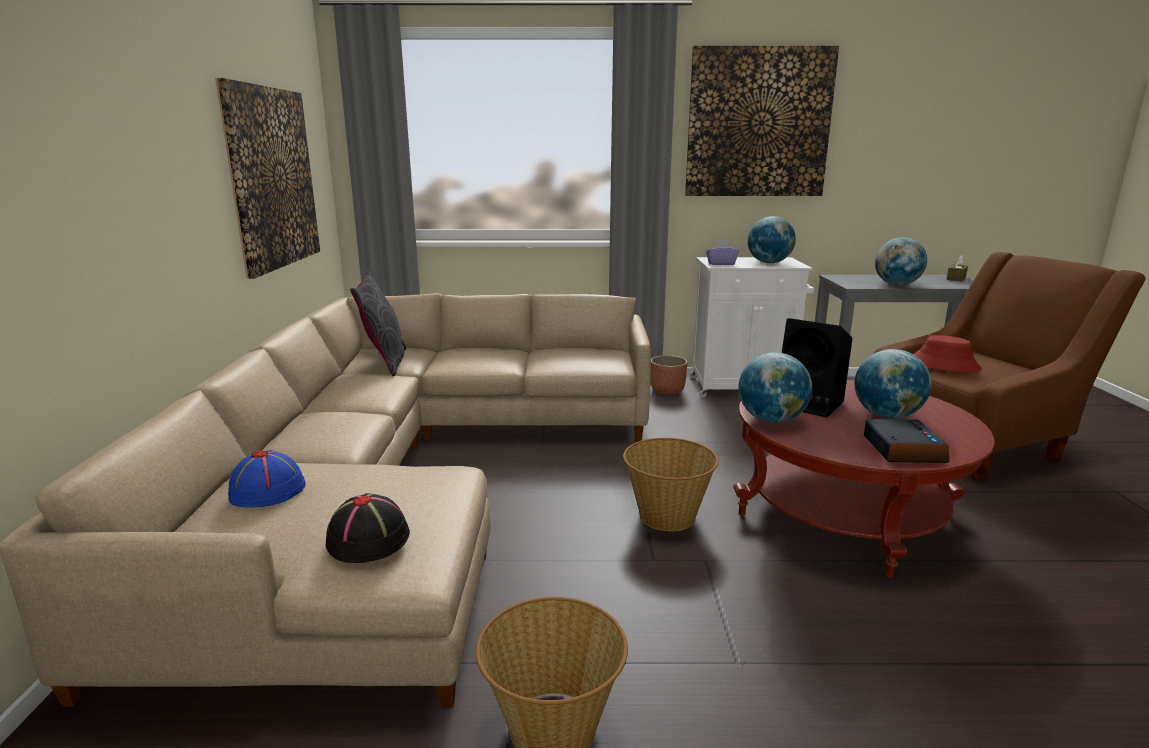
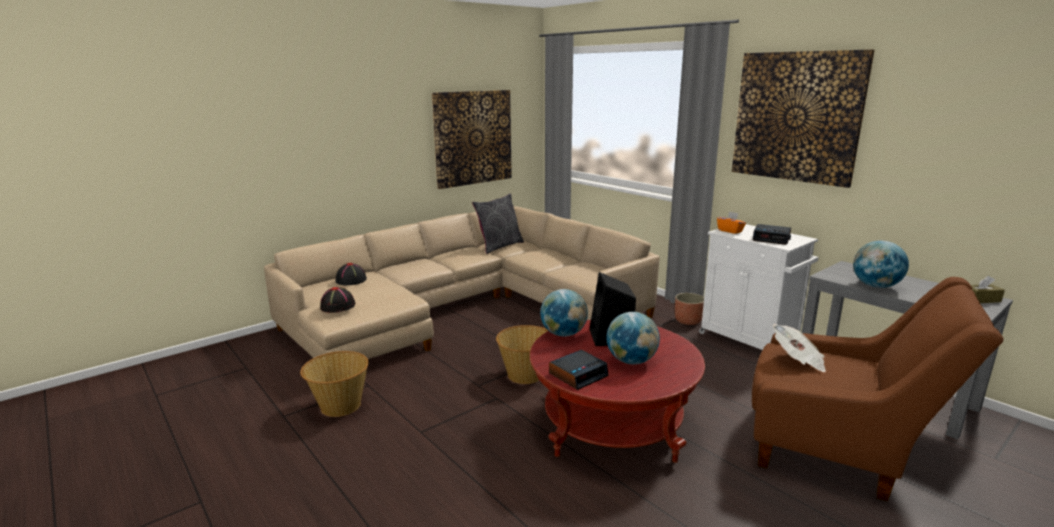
camera: 50 degrees right, 0 degrees up
blue hat [228,450,306,508] -> black hat [335,263,367,285]
purple tissue box [706,240,739,265] -> orange tissue box [717,211,746,234]
globe [748,216,796,263] -> alarm clock [753,224,791,245]
red hat [913,335,982,372] -> newspaper [773,324,826,372]

